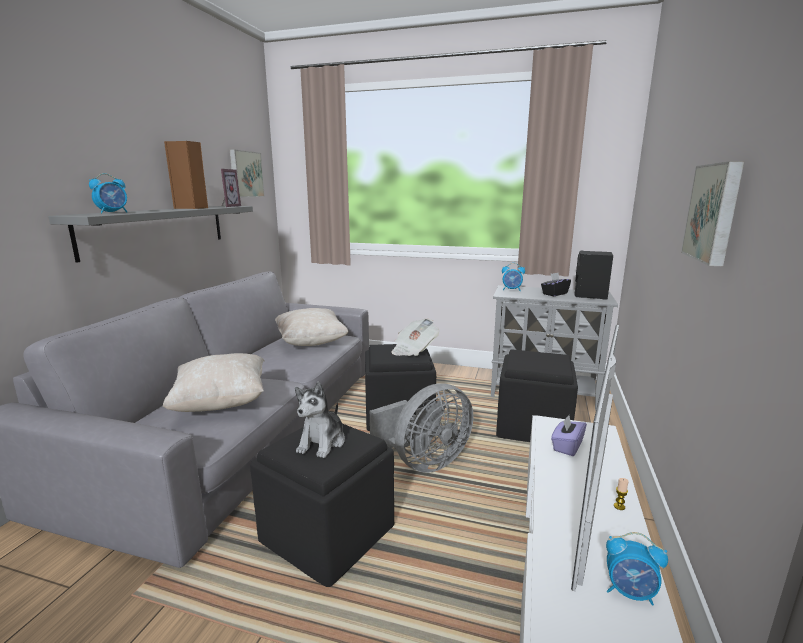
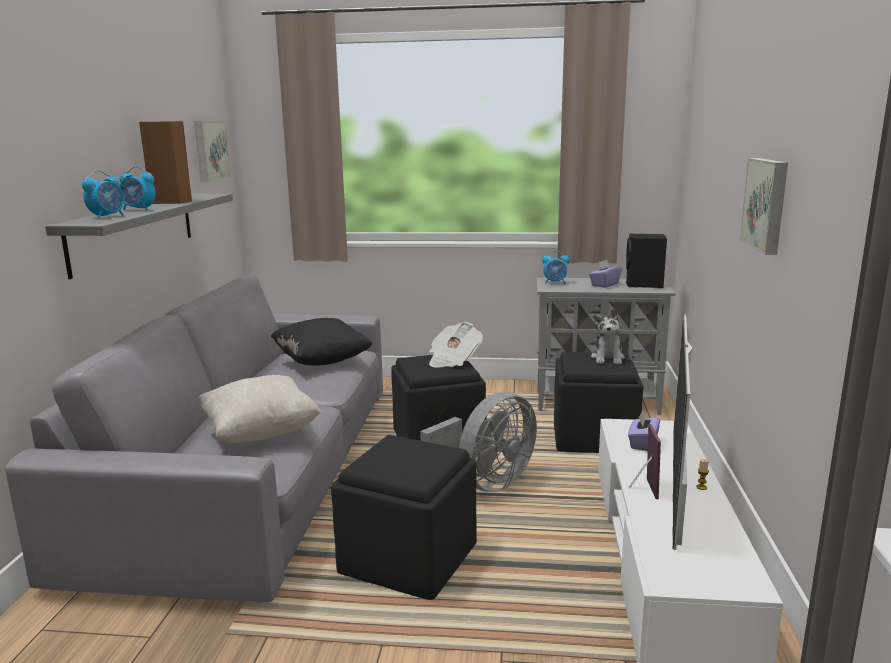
camera: 10 degrees left, 0 degrees up
picture frame [221,169,241,207] -> picture frame moved to [629,424,661,499]
beige pillow [275,308,349,346] -> black pillow [271,318,372,365]
plush toy [295,382,345,458] -> plush toy moved to [591,309,625,364]
black tissue box [541,273,571,296] -> purple tissue box [589,260,622,288]
alarm clock [606,532,668,605] -> alarm clock moved to [119,166,156,210]

